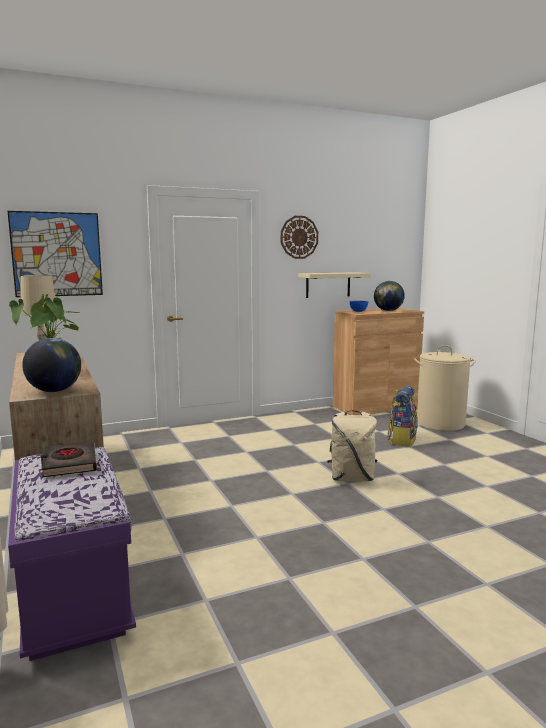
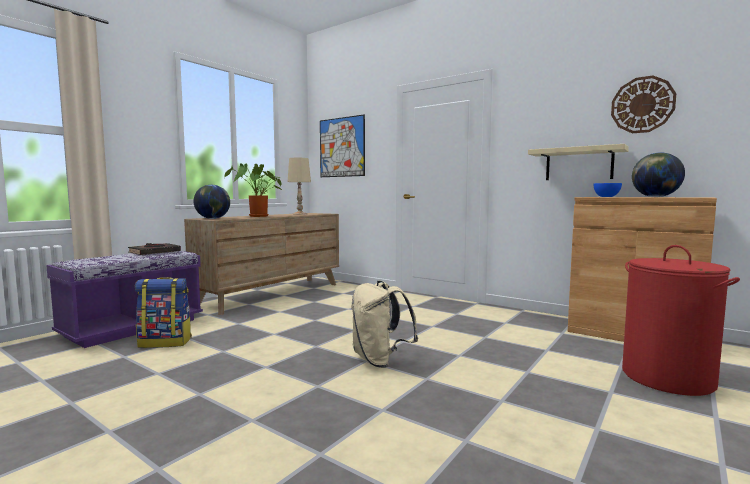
camera: 60 degrees right, 5 degrees down
wall clock [281,216,318,259] -> wall clock moved to [611,75,676,133]
backpack [387,386,418,447] -> backpack moved to [135,277,192,348]
beige laundry basket [414,345,476,431] -> red laundry basket [622,245,740,396]

